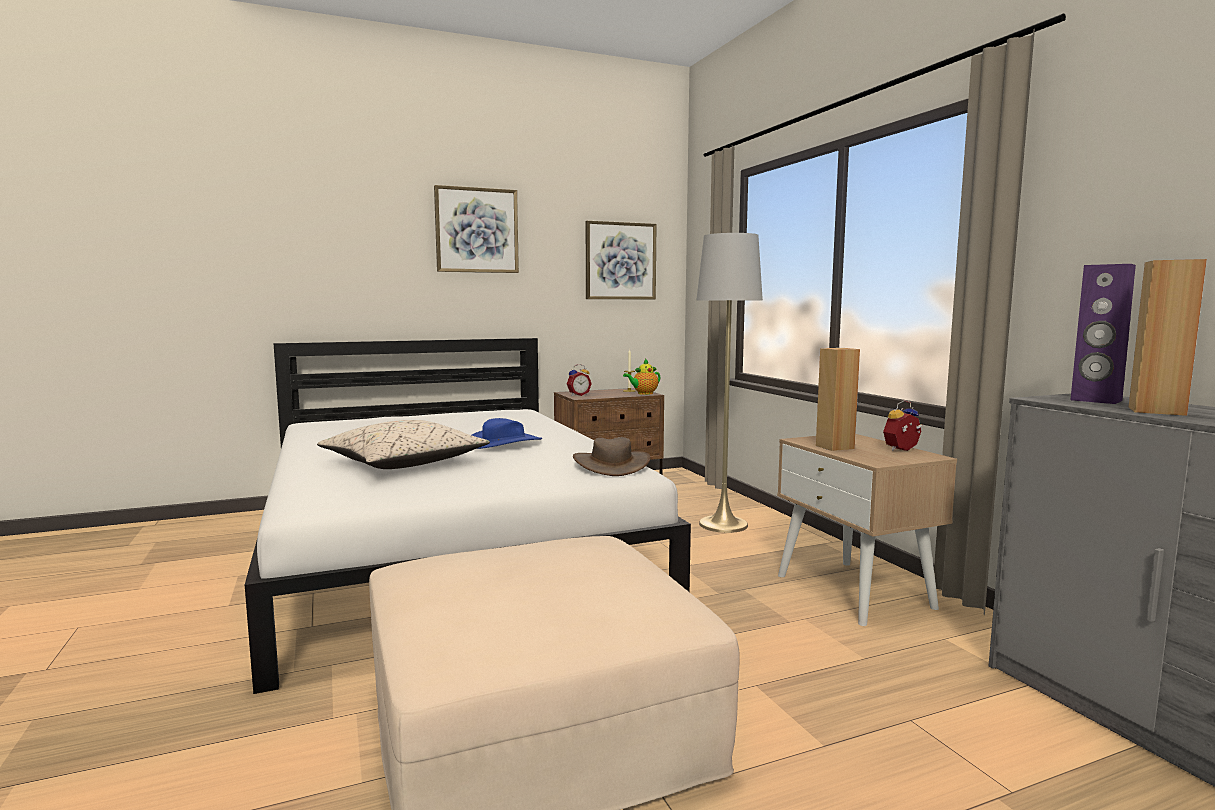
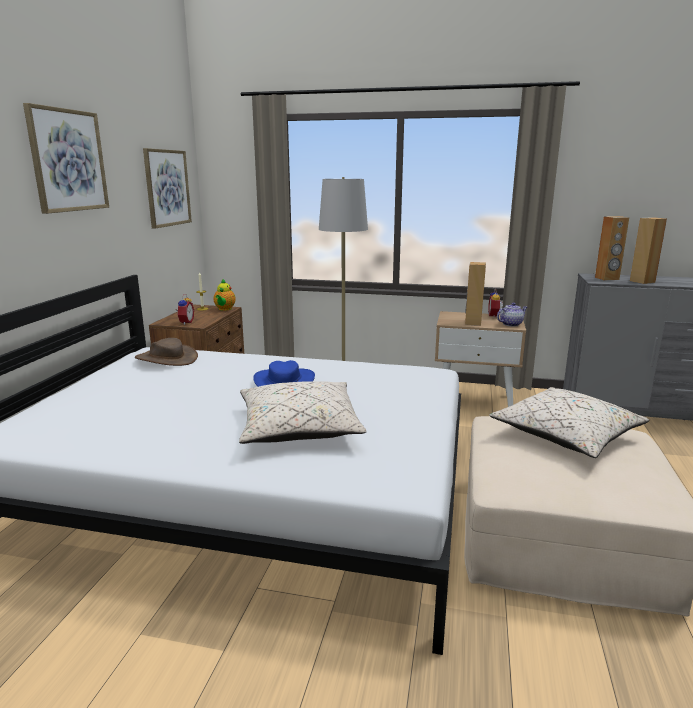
camera: 55 degrees left, 10 degrees up
brown hat [573,437,650,476] -> brown hat moved to [135,338,198,366]
purple speaker [1070,264,1136,404] -> brown speaker [595,216,629,280]
none -> beige pillow [489,387,649,458]
none -> teapot [497,303,527,327]

